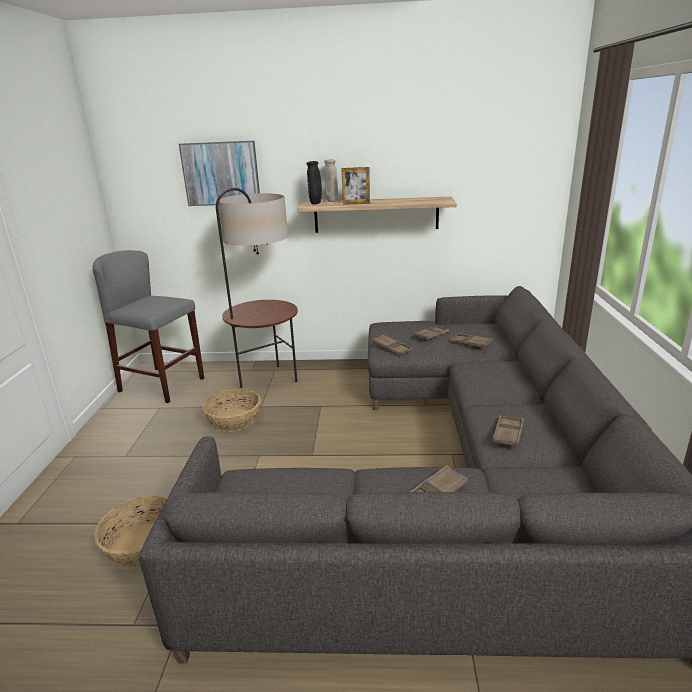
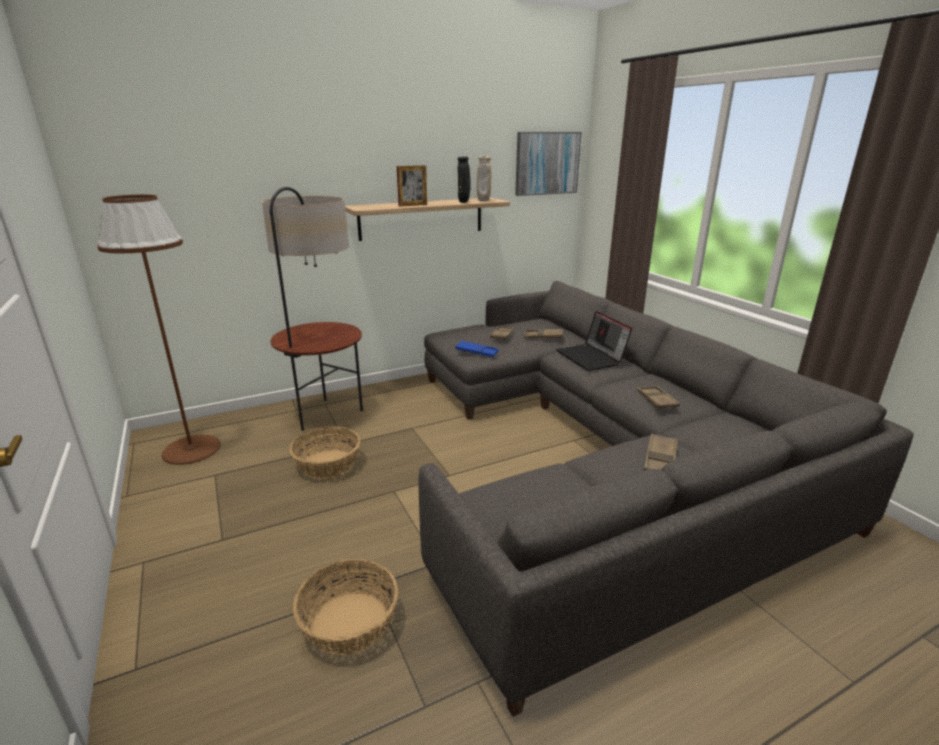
camera: 30 degrees left, 0 degrees up
grey stool [92,250,204,403] -> brown floor lamp [97,195,221,465]
picture [179,141,260,206] -> picture moved to [515,132,582,196]
black vase [306,161,322,204] -> black vase moved to [458,157,471,203]
beige vase [324,159,338,202] -> beige vase moved to [477,156,491,201]
brown tray [372,334,412,355] -> blue tray [455,341,499,357]
none -> laptop [556,311,632,371]

